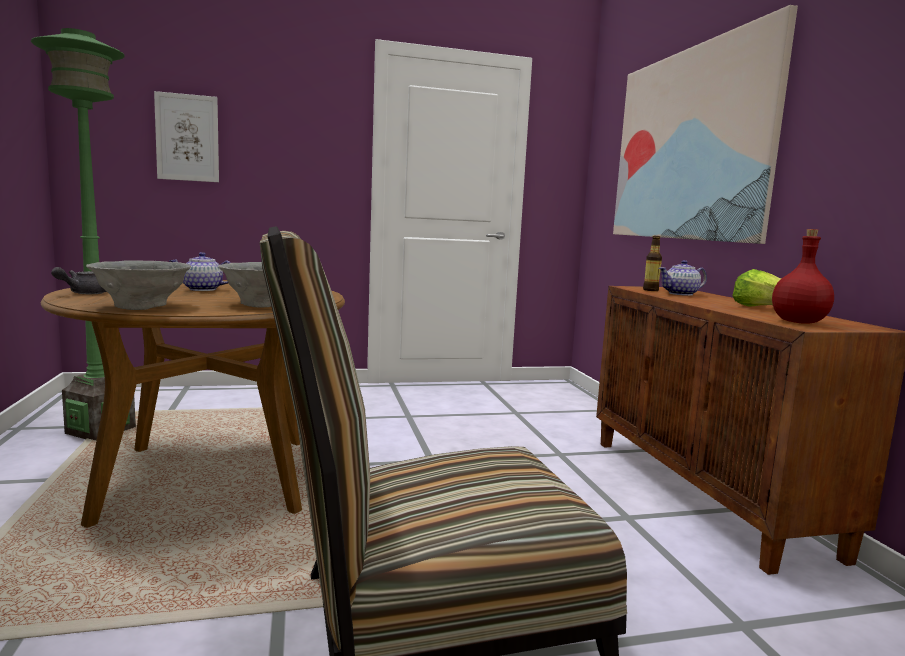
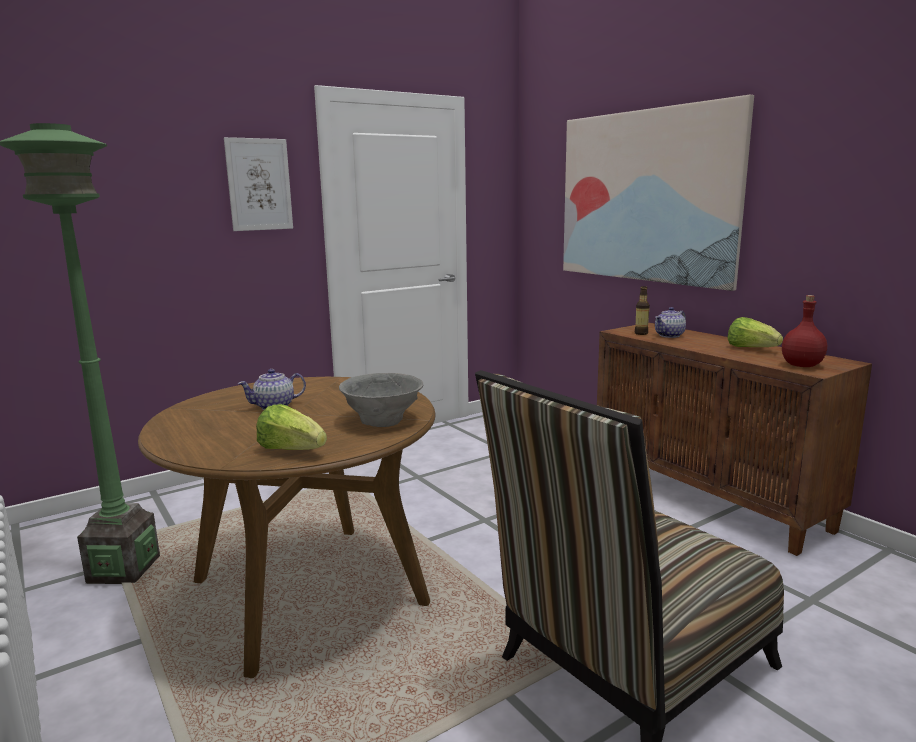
camera: 20 degrees left, 5 degrees up
grey teapot [51,267,107,294] -> none
grey bowl [86,260,191,310] -> lettuce [256,404,327,450]
picture [154,91,219,182] -> picture moved to [224,137,293,231]

